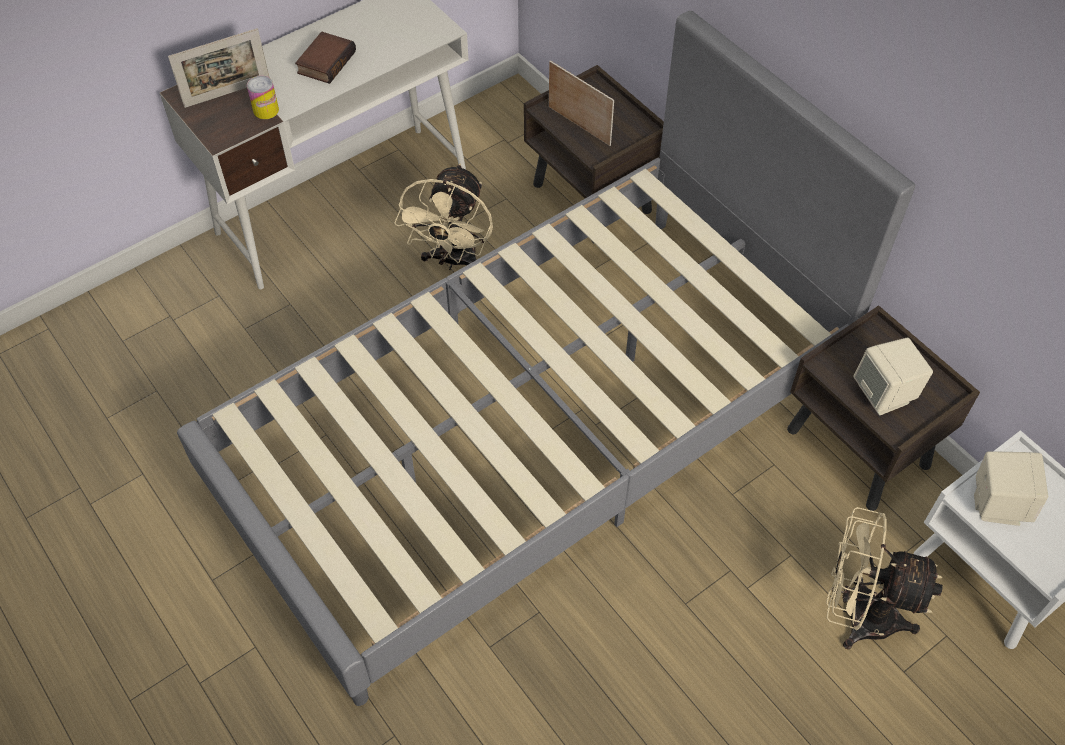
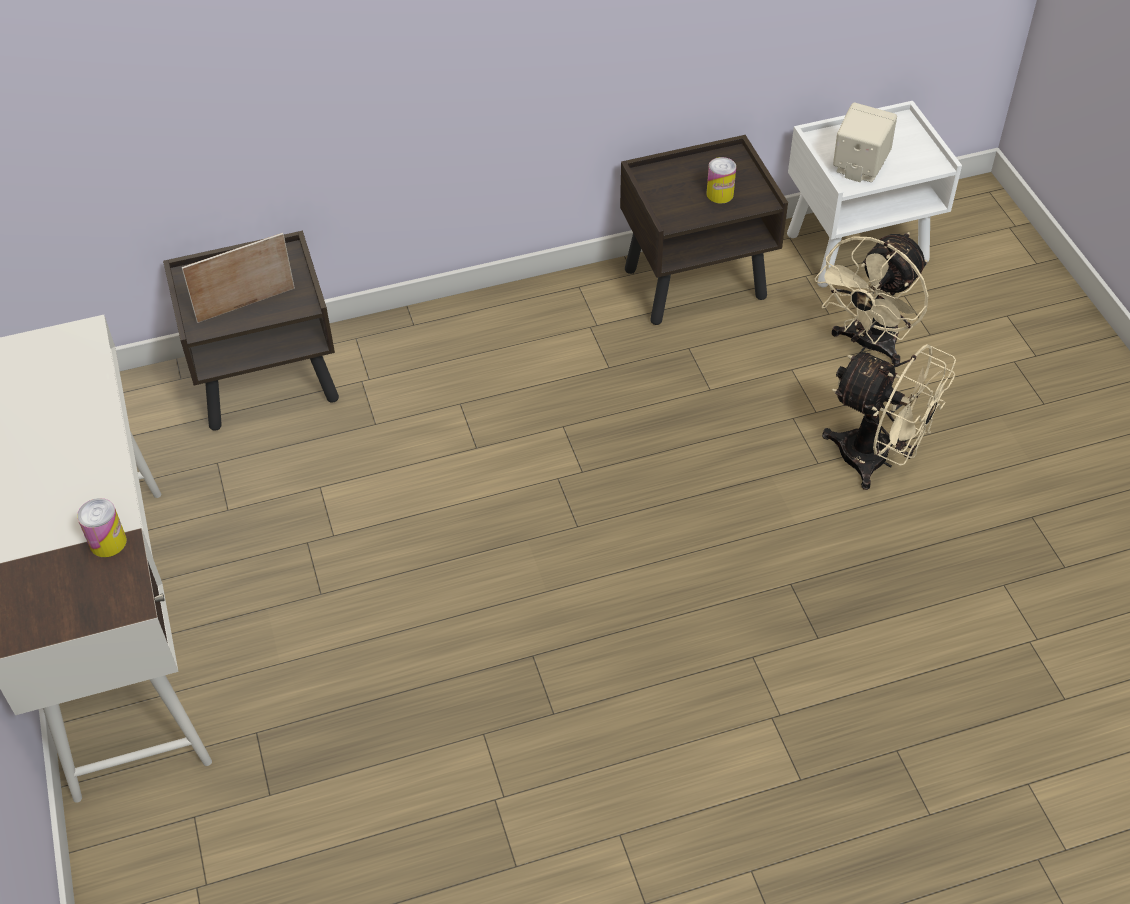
camera: 70 degrees left, 5 degrees down
picture frame [168,28,270,108] -> none
grey bed [177,11,915,706] -> none
book [295,32,356,84] -> none
beige fan [394,163,493,270] -> beige fan moved to [822,344,956,490]
beige speaker [853,338,933,415] -> can [706,157,736,204]

